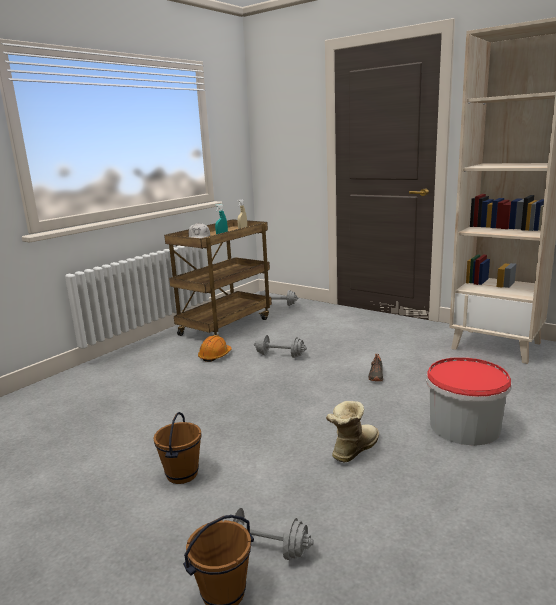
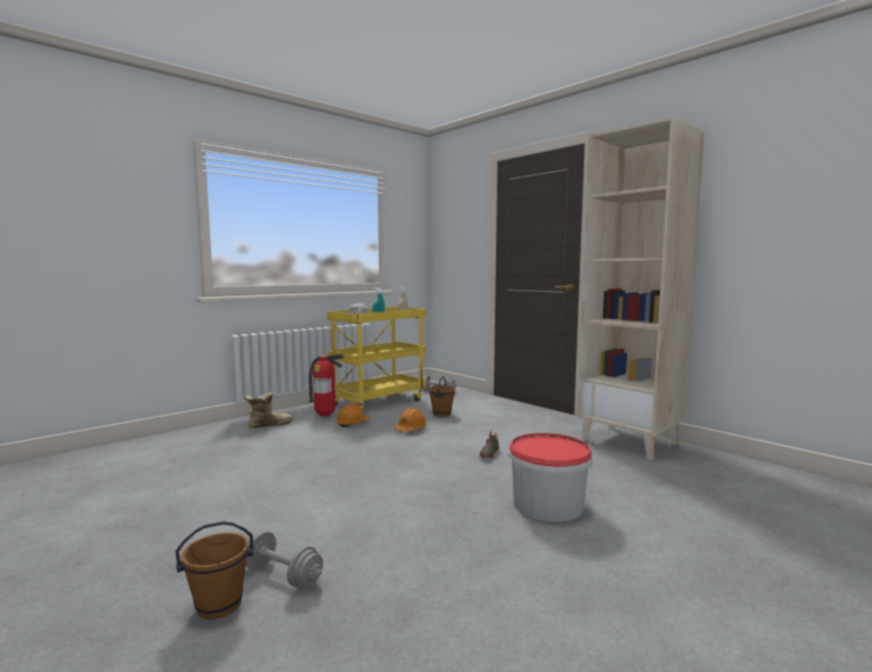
camera: 10 degrees right, 10 degrees down
brown bucket [154,412,202,484] -> brown bucket moved to [429,377,455,417]
brown cart [164,219,272,336] -> yellow cart [327,307,426,409]
grey dumbbell [254,335,307,358] -> orange hard hat [395,408,427,431]
boot [326,401,379,463] -> boot moved to [244,393,293,428]
none -> fire extinguisher [309,354,344,416]

